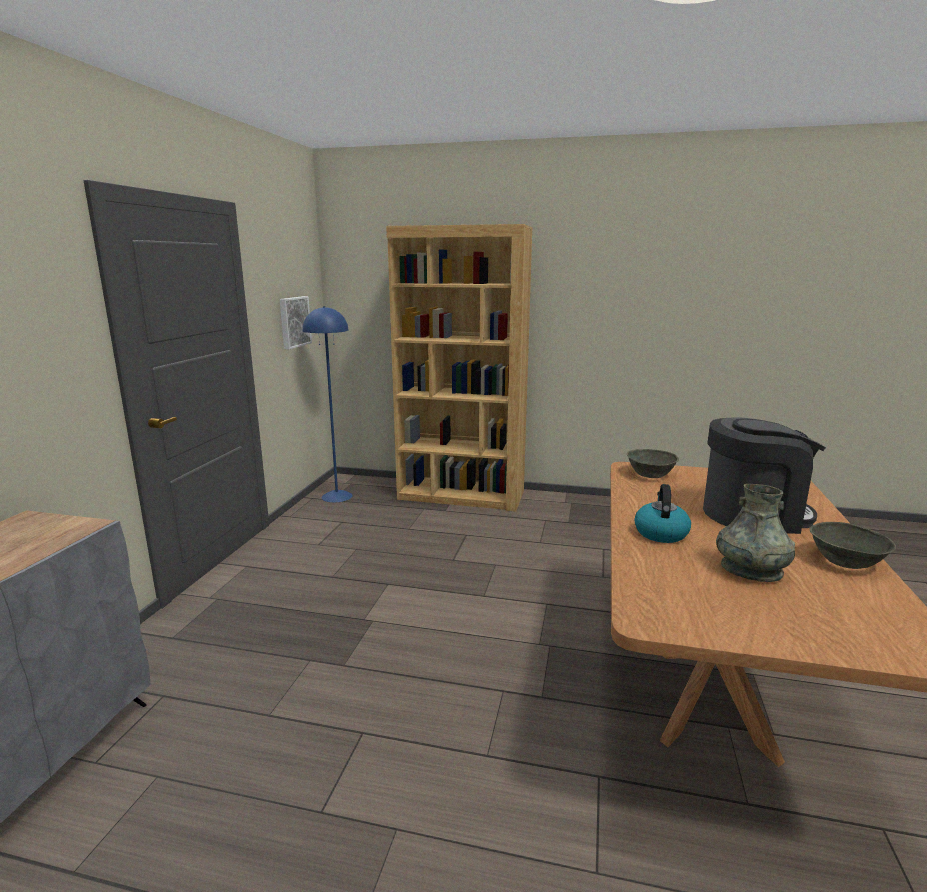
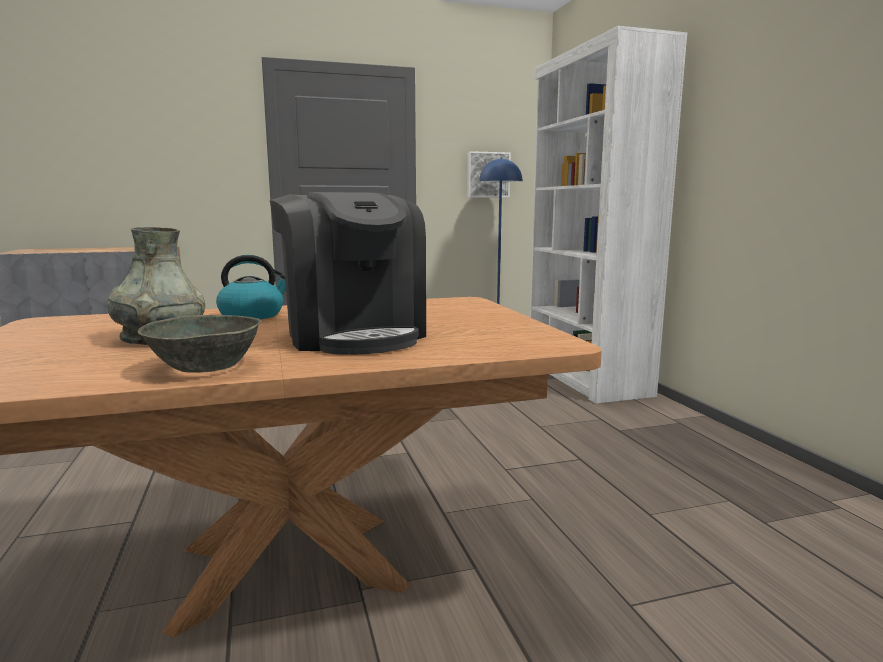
camera: 60 degrees right, 5 degrees down
brown bookcase [386,224,532,512] -> white bookcase [530,26,687,404]
grey bowl [627,449,679,478] -> none

